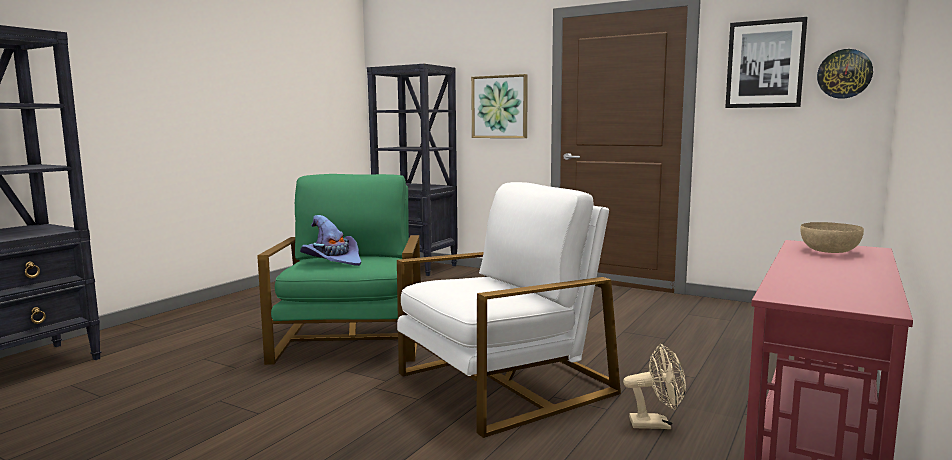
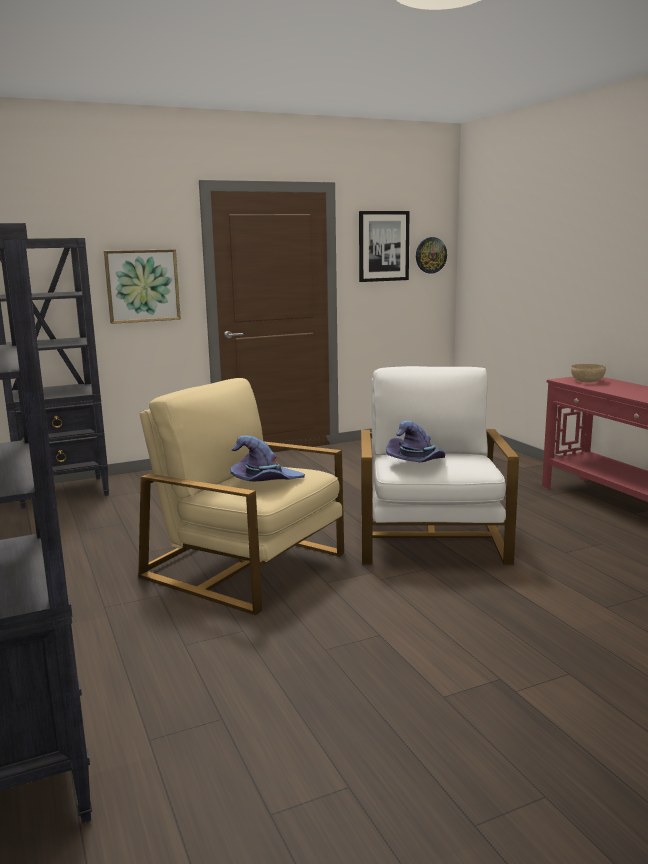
camera: 55 degrees left, 5 degrees up
green armchair [257,174,421,365] -> beige armchair [138,378,344,615]
beige fan [623,344,686,429] -> none
none -> purple hat [386,421,445,462]

